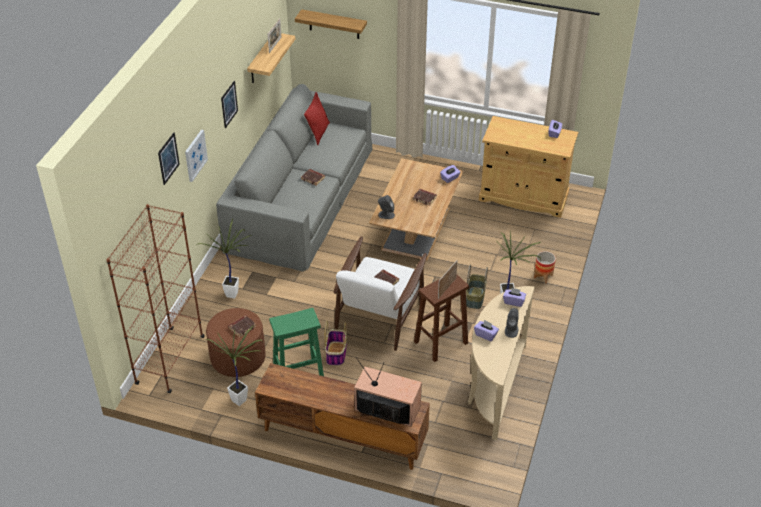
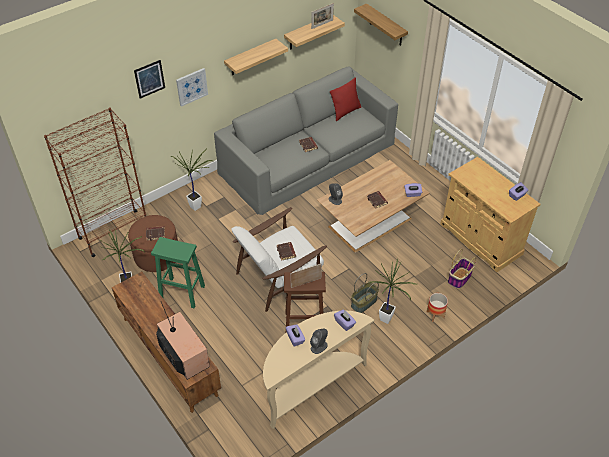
camera: 35 degrees right, 5 degrees up
picture [221,81,238,128] -> shelf [224,39,288,75]
basket [325,321,347,366] -> basket moved to [448,249,476,289]

